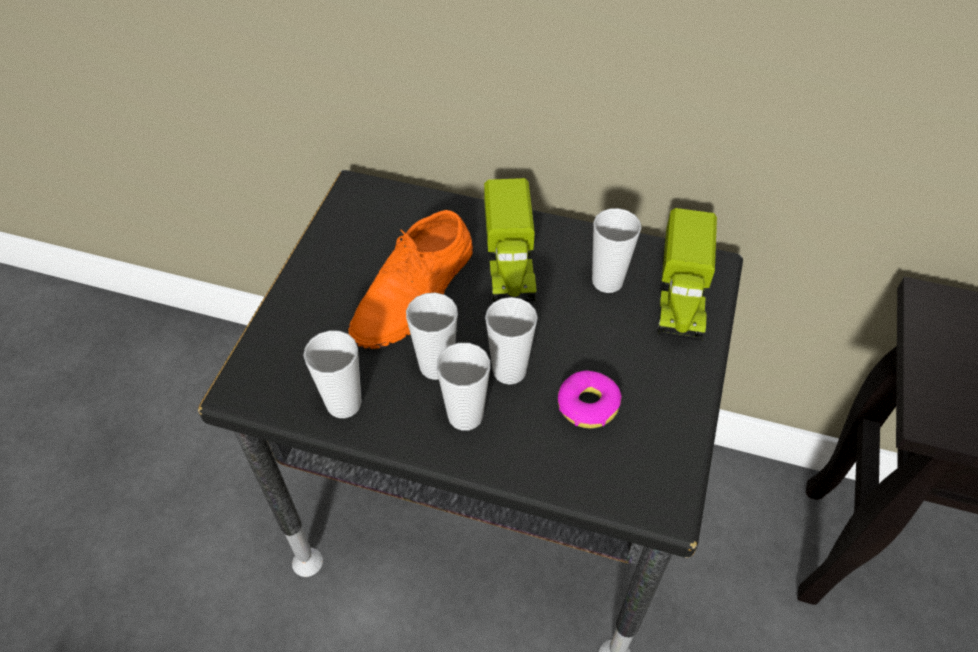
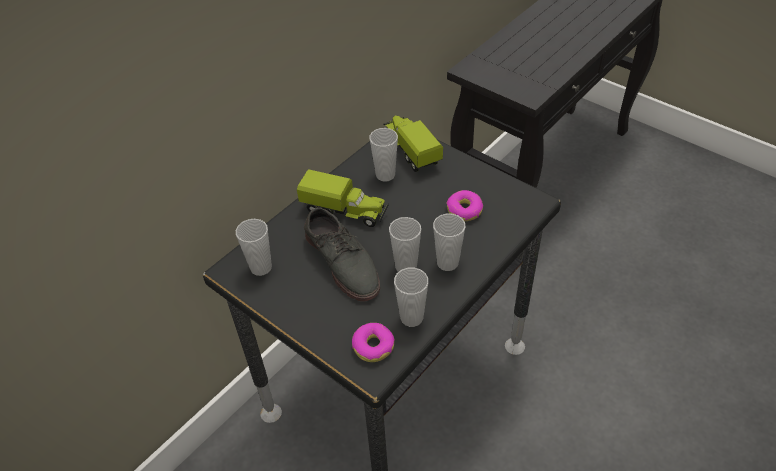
camera: 65 degrees left, 5 degrees down
orange shoe [348,210,473,349] -> grey shoe [304,208,380,301]
cup [485,297,538,385] -> cup moved to [236,219,272,276]
toy truck [657,208,717,341] -> toy truck turned 150 degrees counterclockwise [384,115,443,172]
none -> donut [352,323,395,362]

